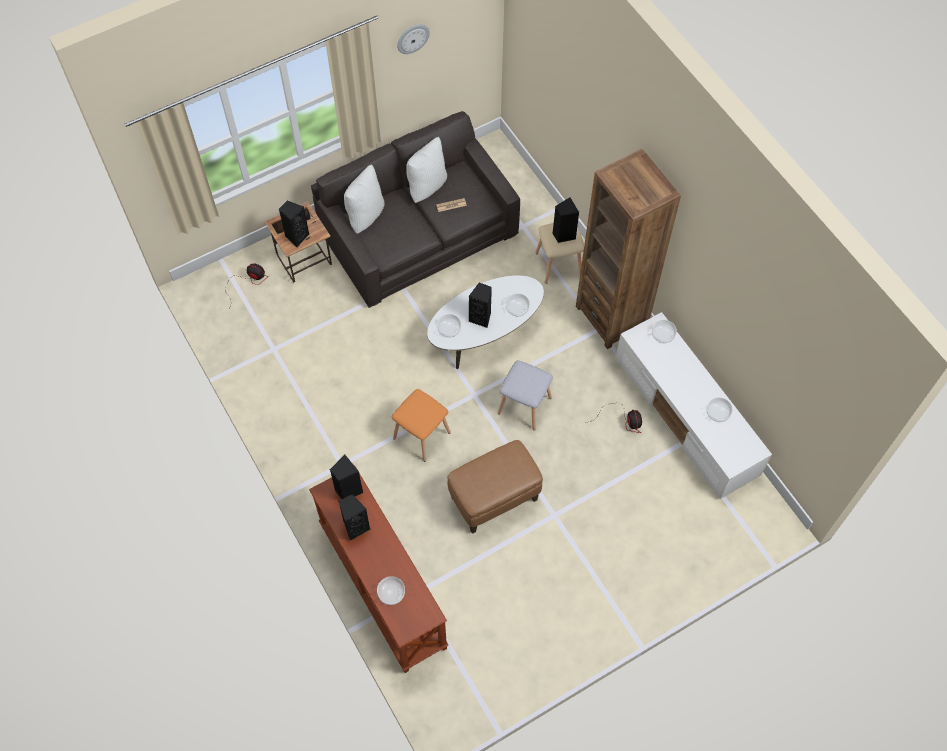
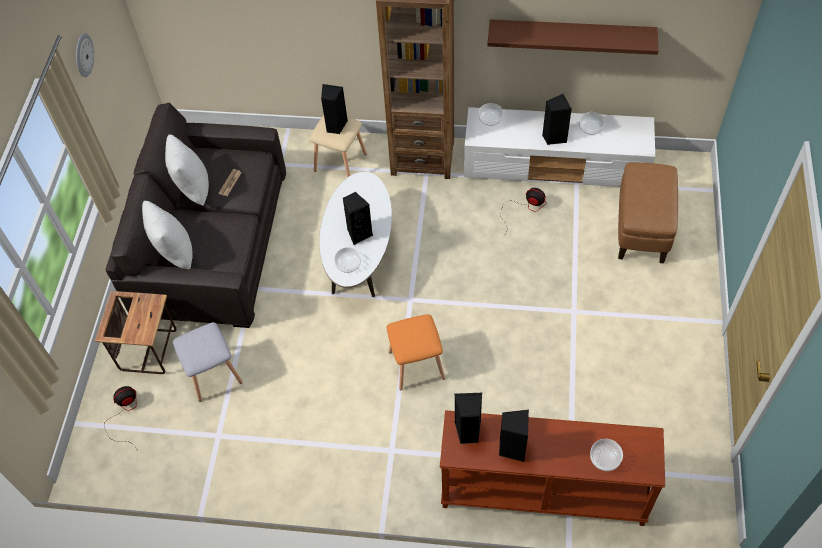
camera: 50 degrees left, 5 degrees down
black speaker [279,201,309,247] -> black speaker moved to [542,94,572,145]
brown ottoman [447,440,543,534] -> brown ottoman moved to [618,162,678,263]
grey stool [498,360,553,430] -> grey stool moved to [173,322,243,402]
bowl [506,293,530,316] -> none
none -> brown shelf [488,19,659,55]

